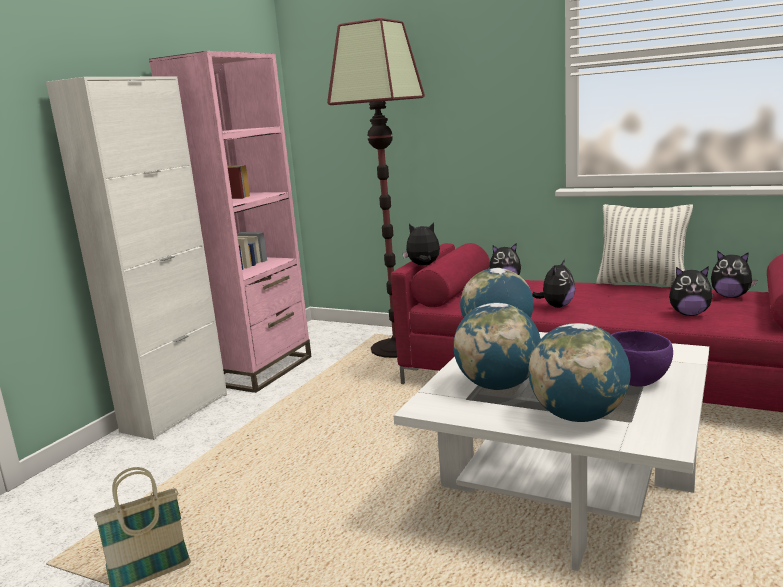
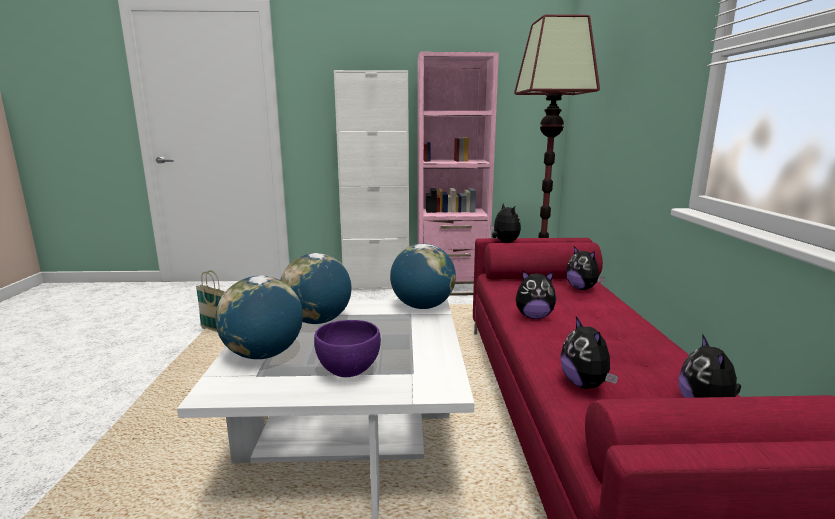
camera: 60 degrees right, 0 degrees up
pillow [596,204,693,287] -> none

